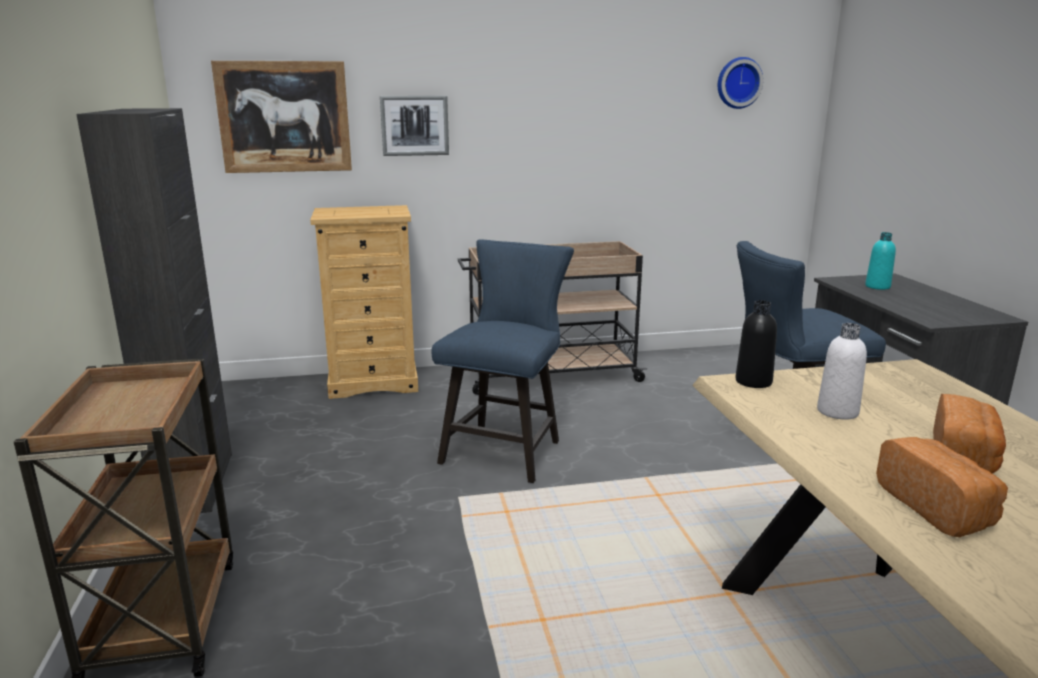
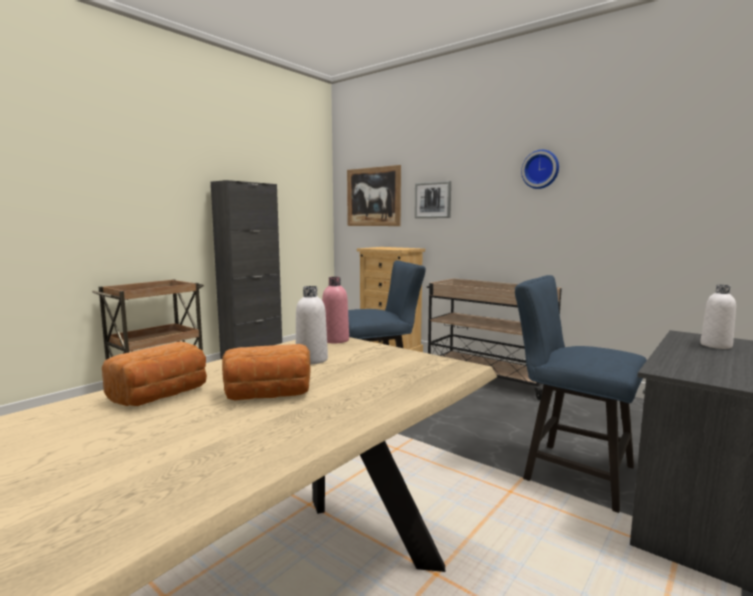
camera: 50 degrees right, 10 degrees down
wall clock [718,57,763,109] -> wall clock moved to [521,150,559,189]
black bottle [735,300,777,388] -> pink bottle [322,277,349,343]
turquoise bottle [865,232,896,290] -> white bottle [700,285,736,349]

